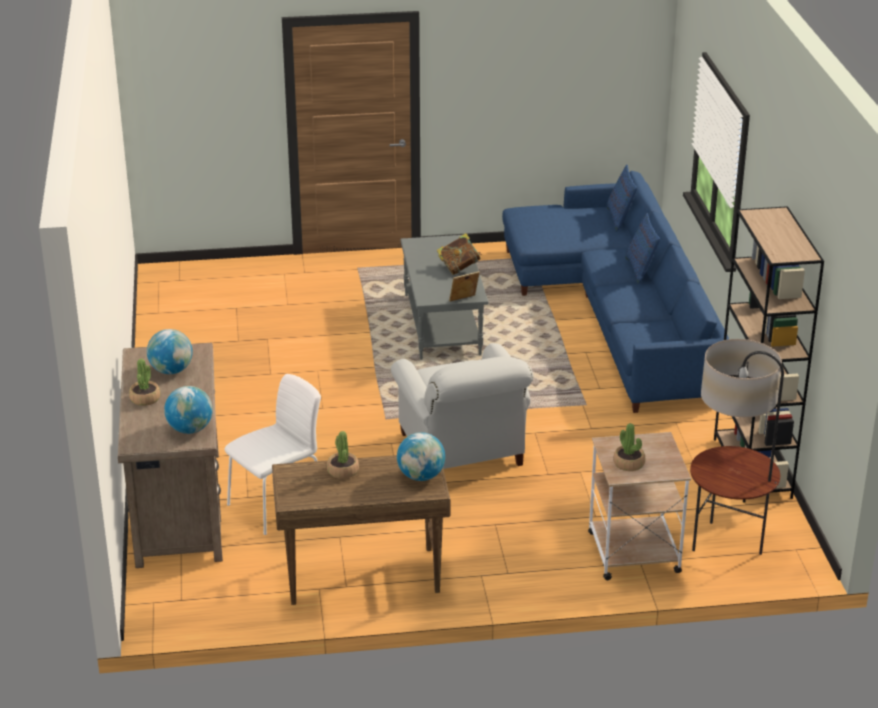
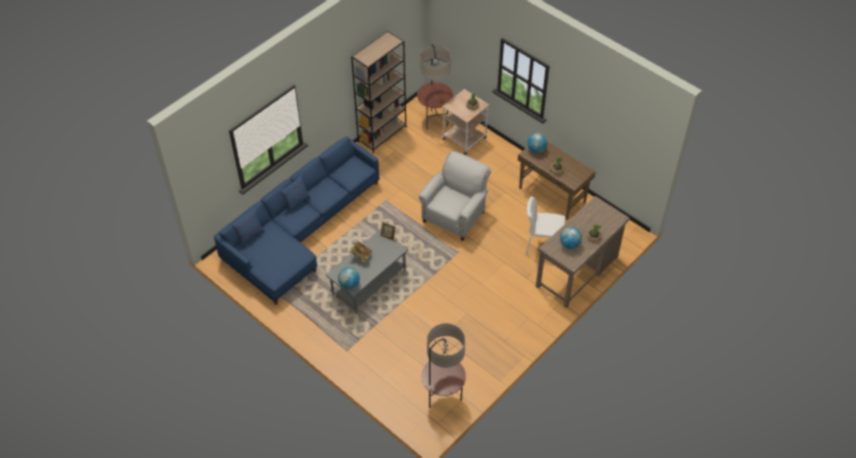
camera: 130 degrees left, 20 degrees up
globe [164,386,213,434] -> globe moved to [338,267,360,289]
none -> floor lamp [422,323,466,408]

